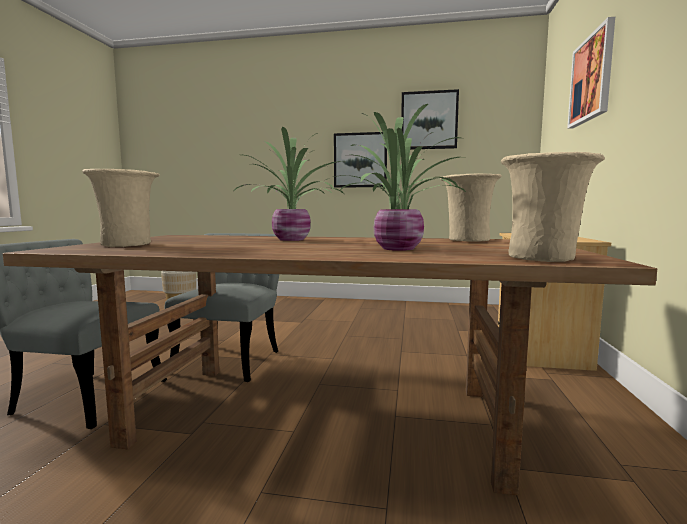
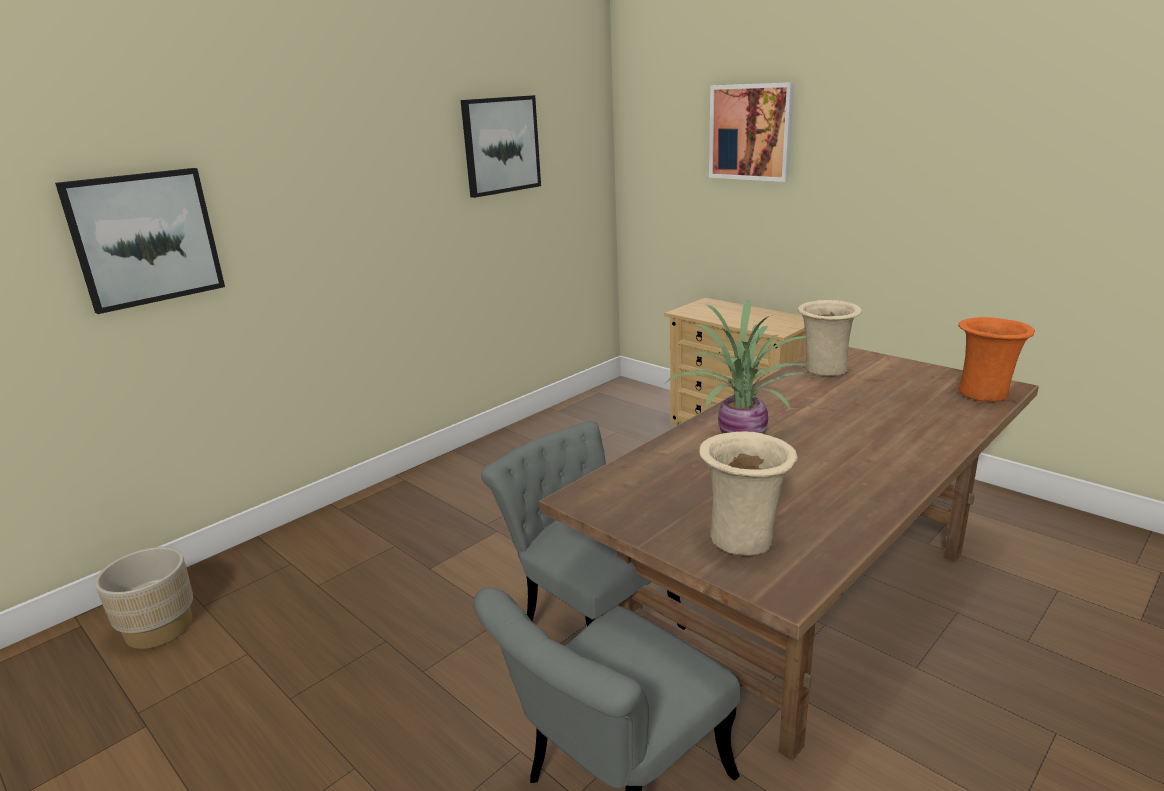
camera: 55 degrees left, 15 degrees up
potted plant [326,104,466,251] -> none
picture [334,132,387,188] -> picture moved to [55,168,225,314]
beige vase [501,152,605,262] -> orange vase [958,317,1035,402]

